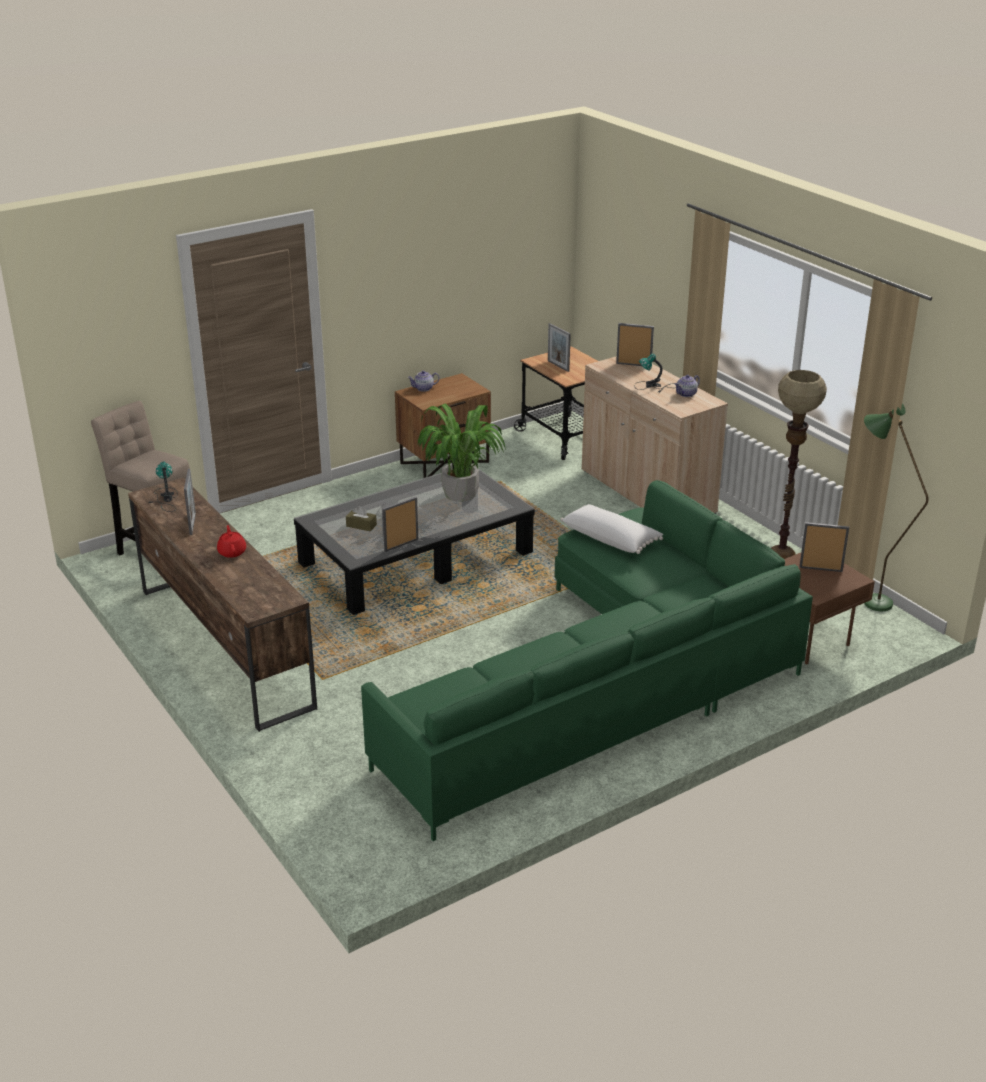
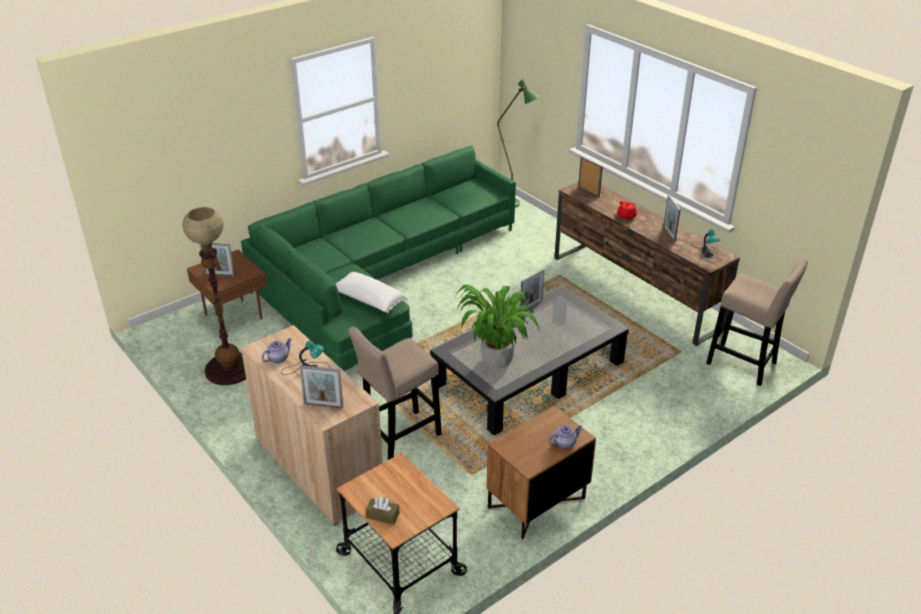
camera: 175 degrees right, 5 degrees up
brown tissue box [346,506,377,531] -> brown tissue box moved to [365,497,399,525]
picture frame [548,323,571,372] -> picture frame moved to [578,156,603,197]
green floor lamp [864,404,929,611] -> green floor lamp moved to [497,78,541,208]
none -> beige stool [348,327,442,460]

